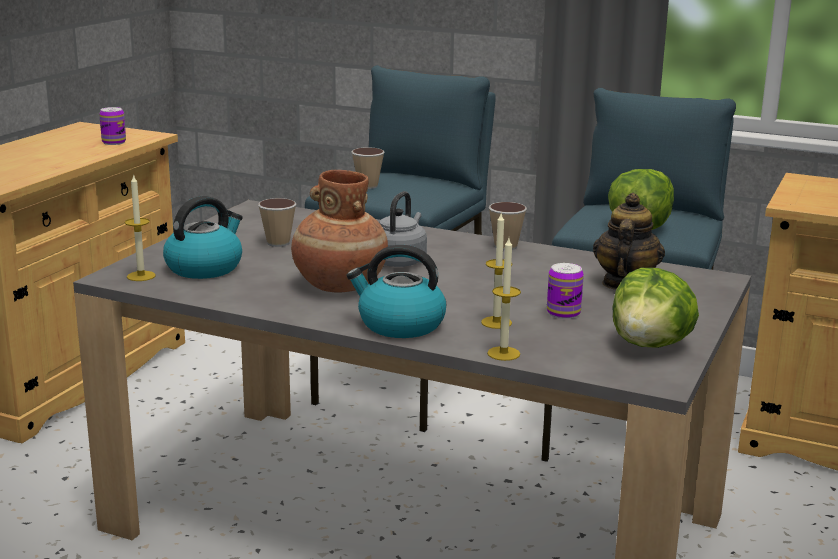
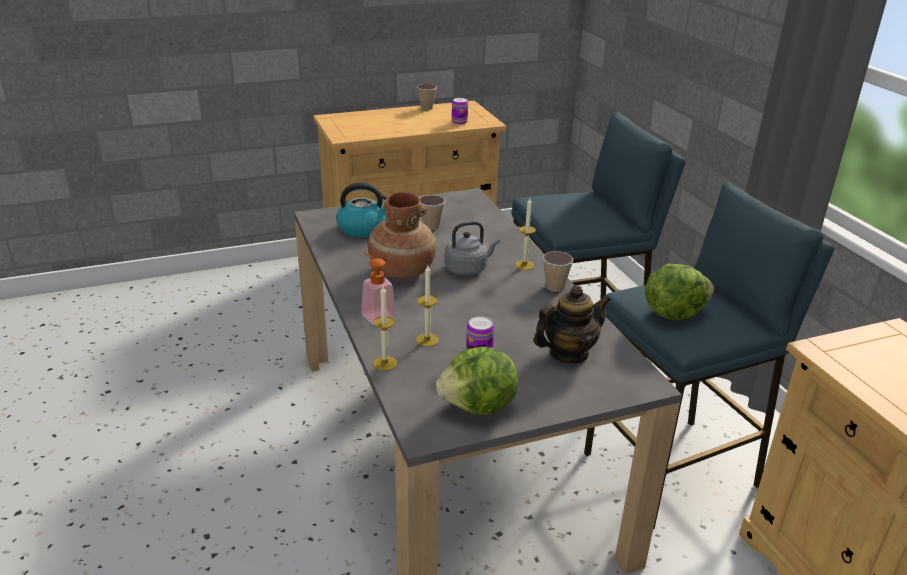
camera: 45 degrees right, 10 degrees up
candle [125,174,156,281] -> candle moved to [515,198,536,270]
kettle [347,245,446,338] -> soap dispenser [361,252,396,325]
cup [351,147,385,189] -> cup moved to [417,84,437,110]

